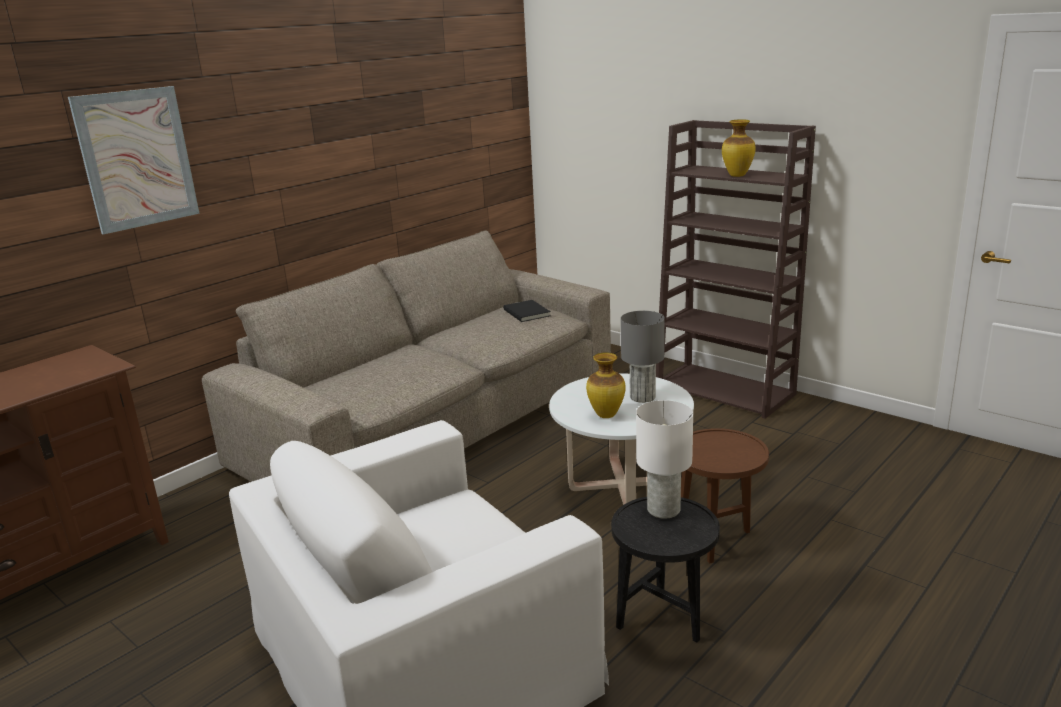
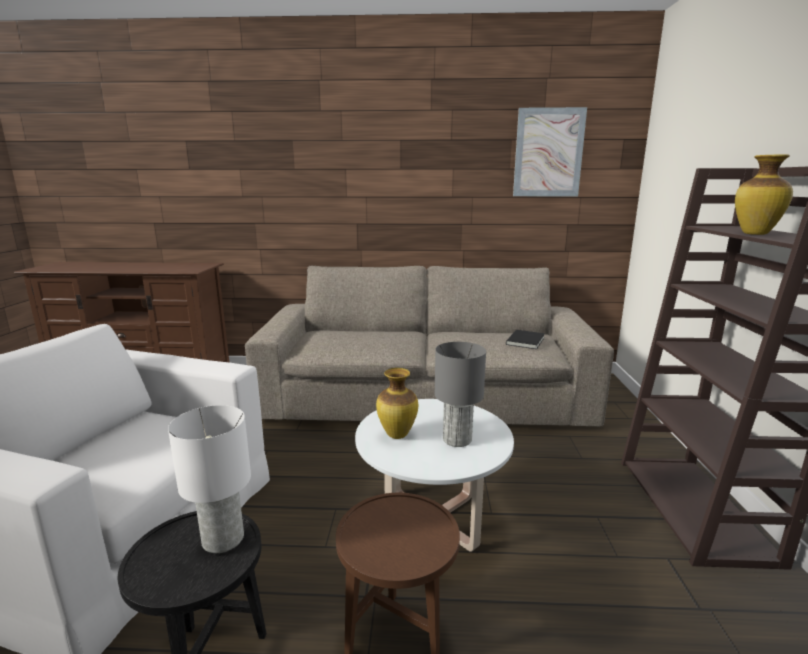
camera: 50 degrees right, 5 degrees down
picture [68,86,200,235] -> picture moved to [513,107,587,196]

